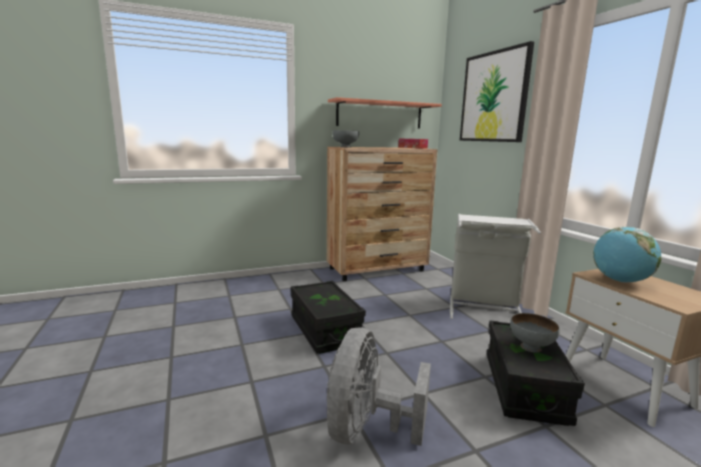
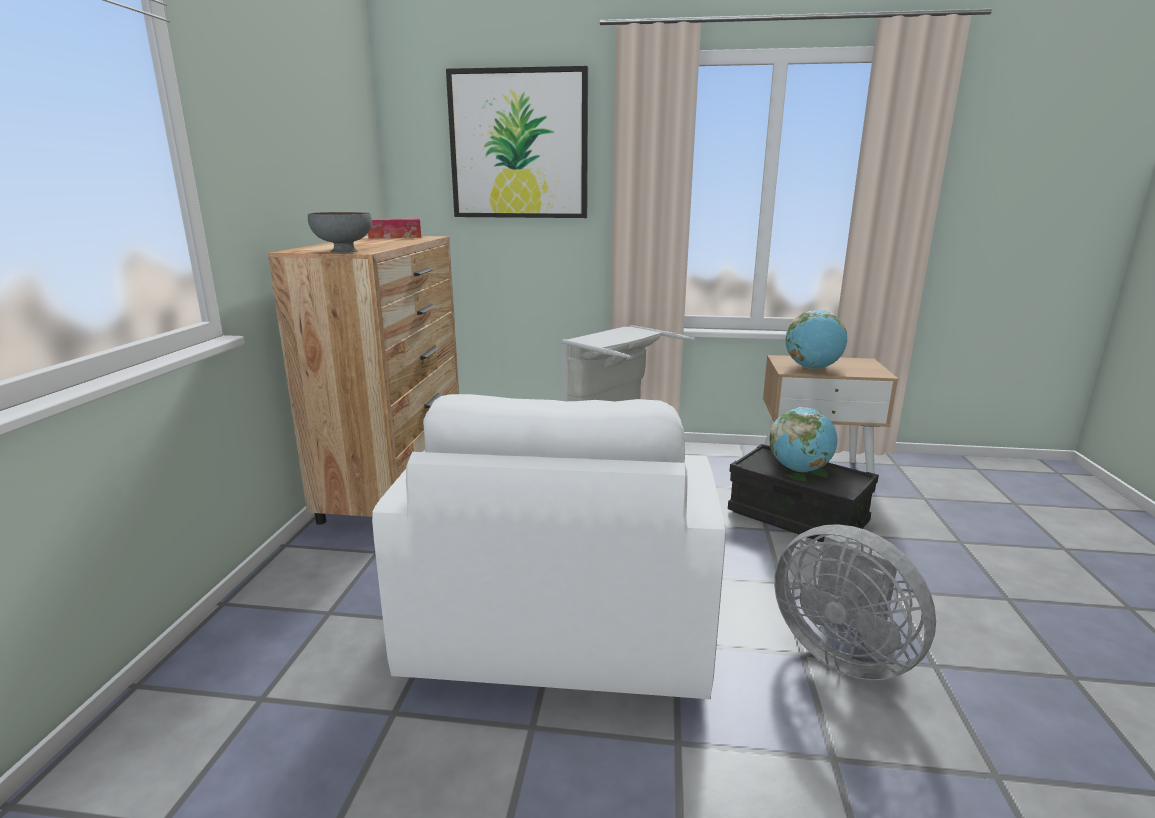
camera: 60 degrees left, 5 degrees up
black storage box [291,281,366,354] -> white armchair [372,394,726,699]
shelf [328,97,442,129] -> none
grey bowl [510,313,560,353] -> globe [770,407,837,472]

